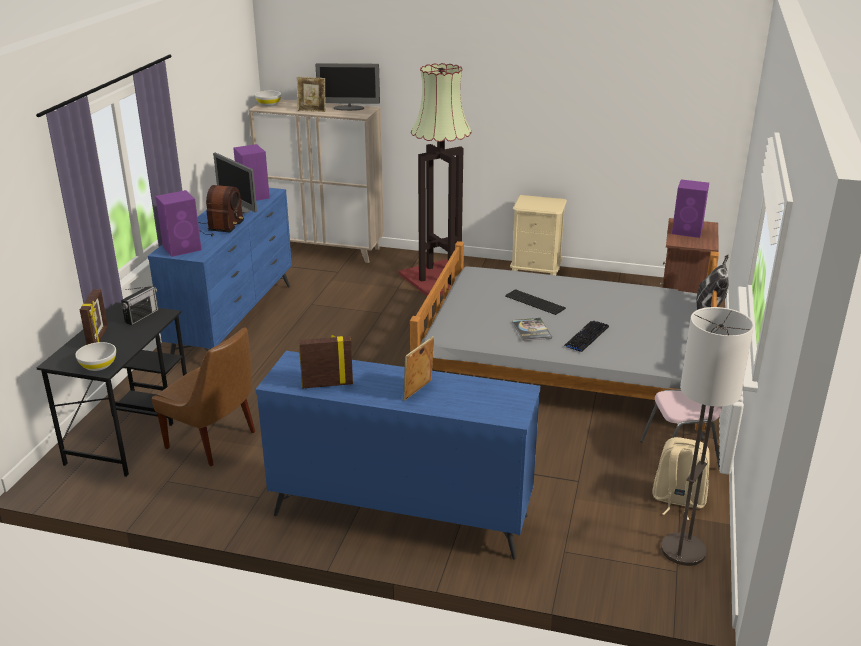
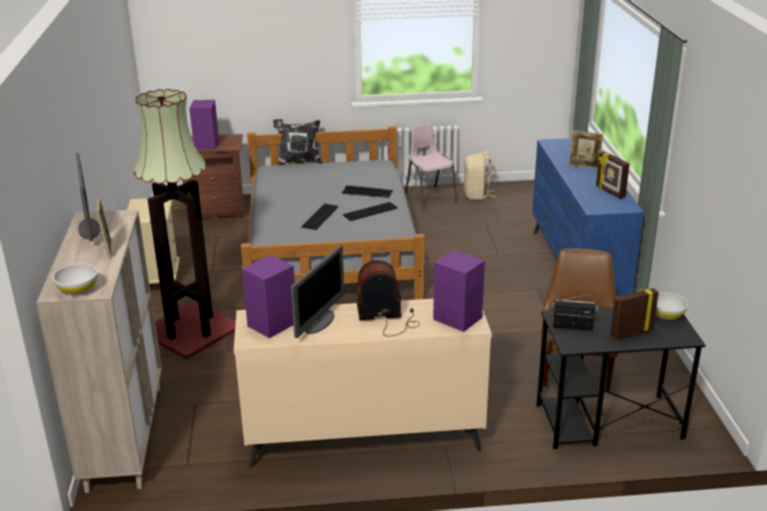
camera: 110 degrees left, 0 degrees up
blue dresser [148,188,292,354] -> beige dresser [234,299,492,468]
book [512,318,552,341] -> keyboard [343,202,397,221]
floor lamp [661,307,754,566] -> none

